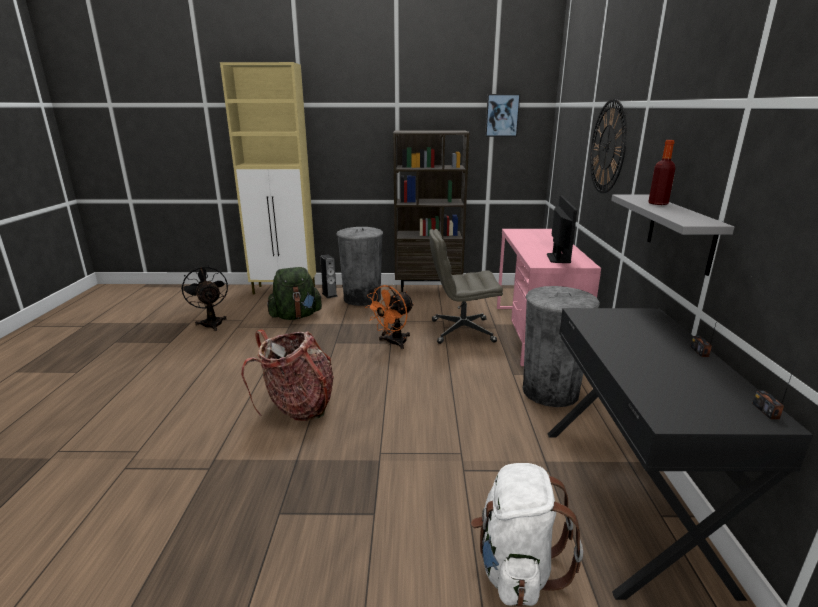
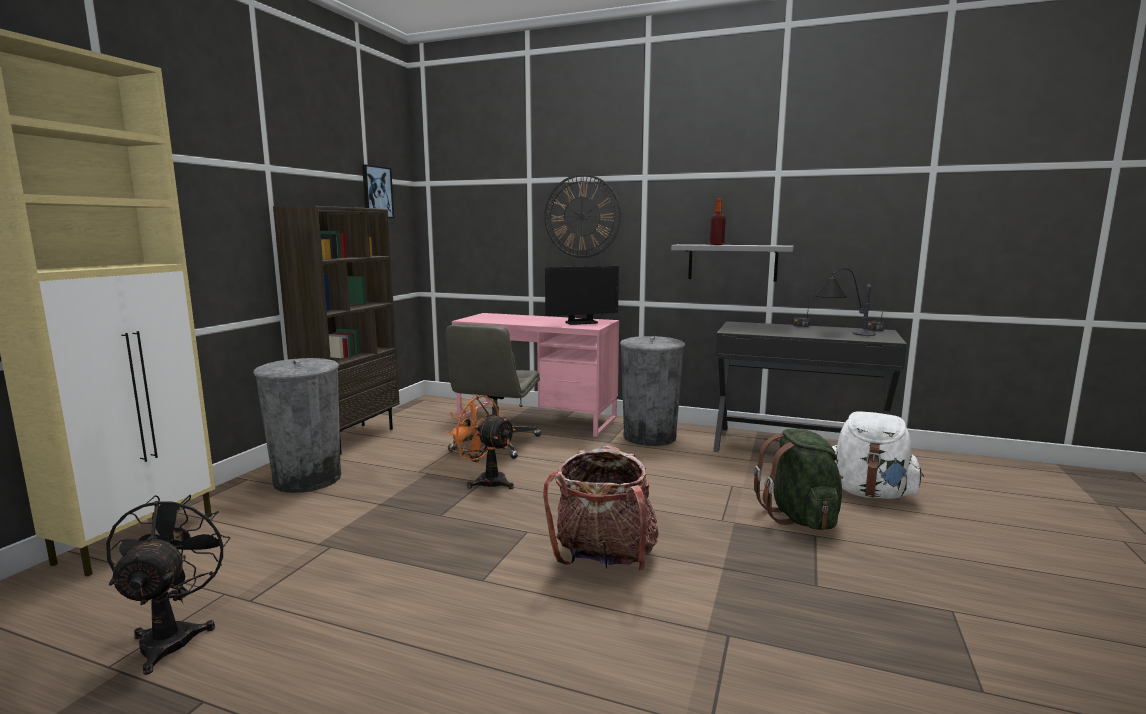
camera: 70 degrees left, 10 degrees down
black fan [181,266,228,331] -> black fan turned 90 degrees clockwise [106,495,230,675]
green backpack [267,267,322,320] -> green backpack moved to [754,428,843,530]
speaker [320,255,338,298] -> none
orange fan [365,285,414,349] -> orange fan turned 150 degrees clockwise [446,394,516,489]
monitor [547,195,577,263] -> monitor turned 135 degrees clockwise [545,266,619,325]
none -> table lamp [815,268,876,336]

